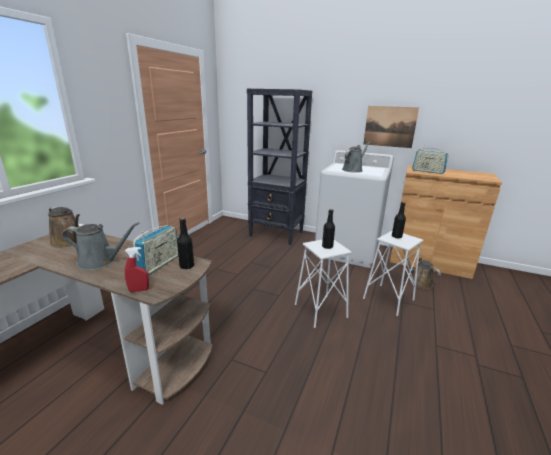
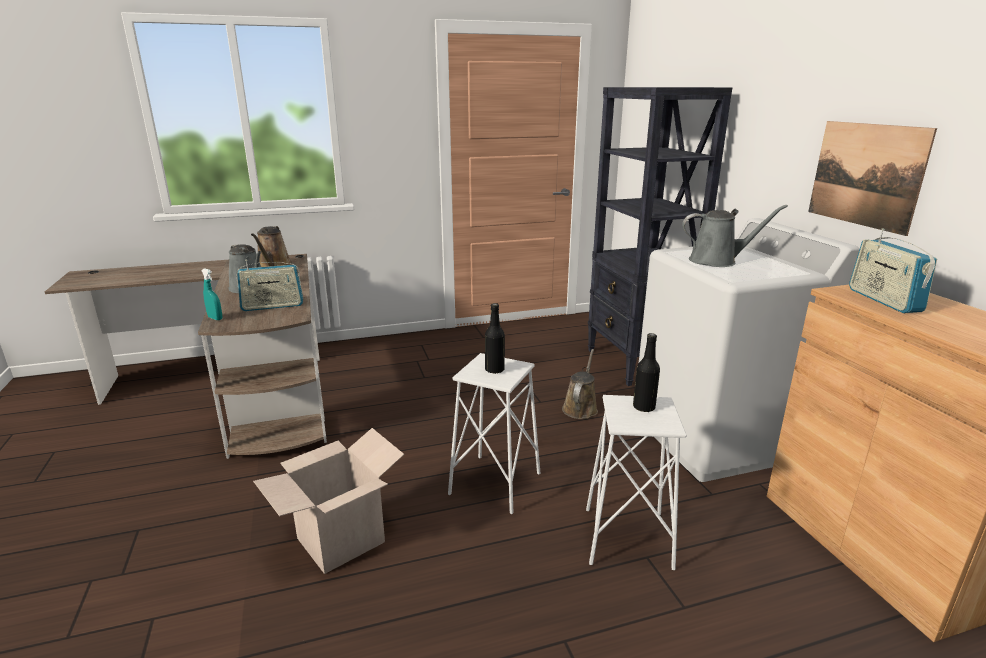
camera: 50 degrees right, 0 degrees up
red spray bottle [125,247,149,292] -> turquoise spray bottle [201,268,222,320]
black bottle [177,218,194,269] -> none
brown watering can [403,249,441,289] -> brown watering can moved to [562,349,598,419]
none -> cardboard box [253,428,404,574]

